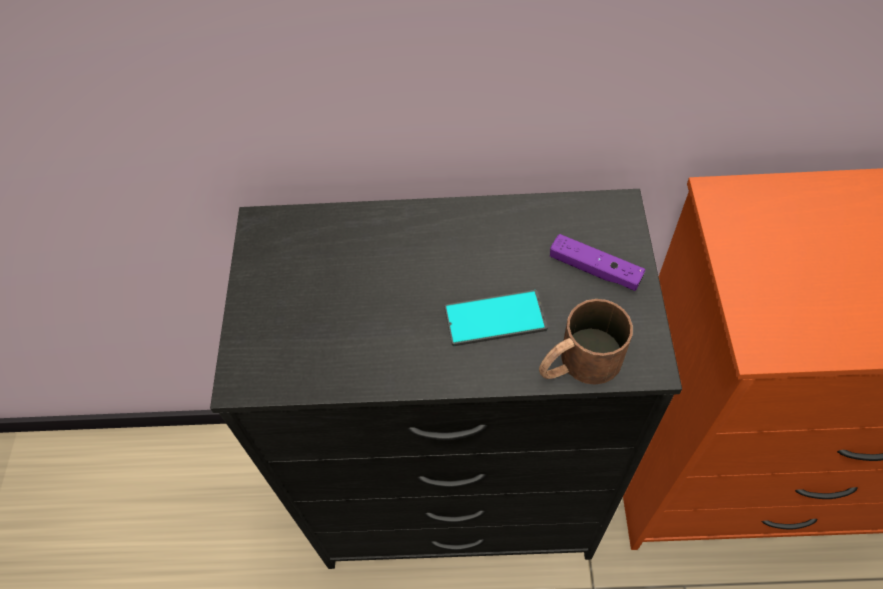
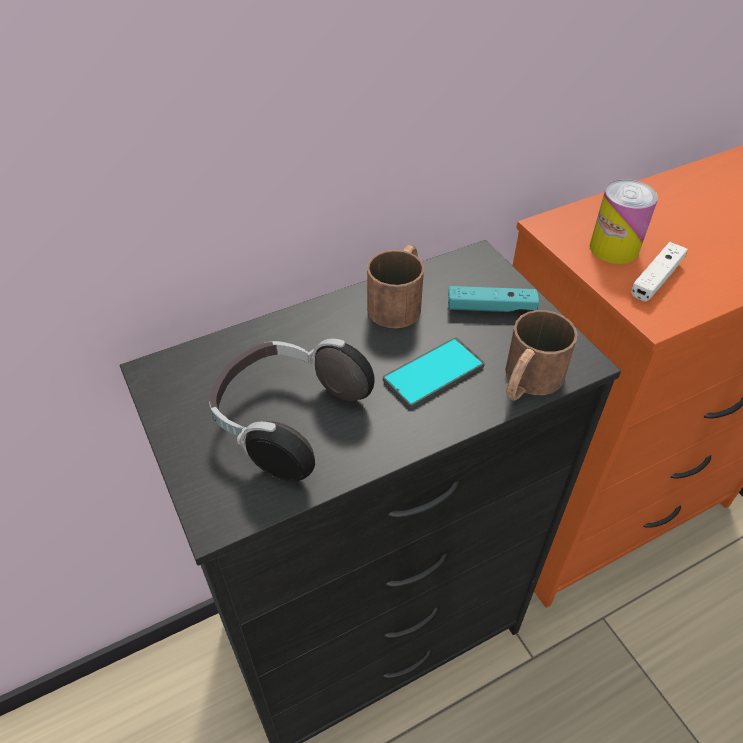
camera: 30 degrees left, 10 degrees down
purple game controller [550,234,645,291] -> turquoise game controller [448,286,539,312]
none -> headphones [209,339,375,482]
none -> brown mug [367,245,424,328]
none -> can [590,179,658,264]
none -> white game controller [631,242,688,302]

